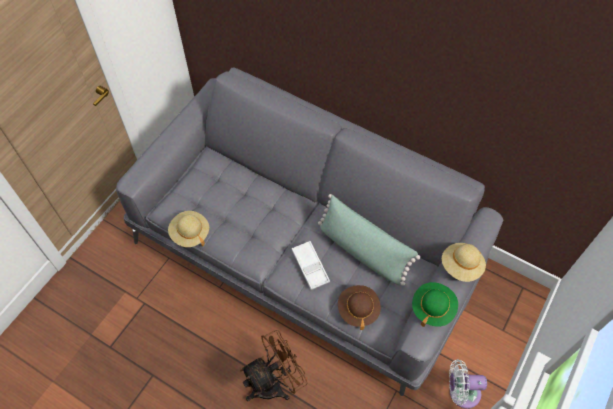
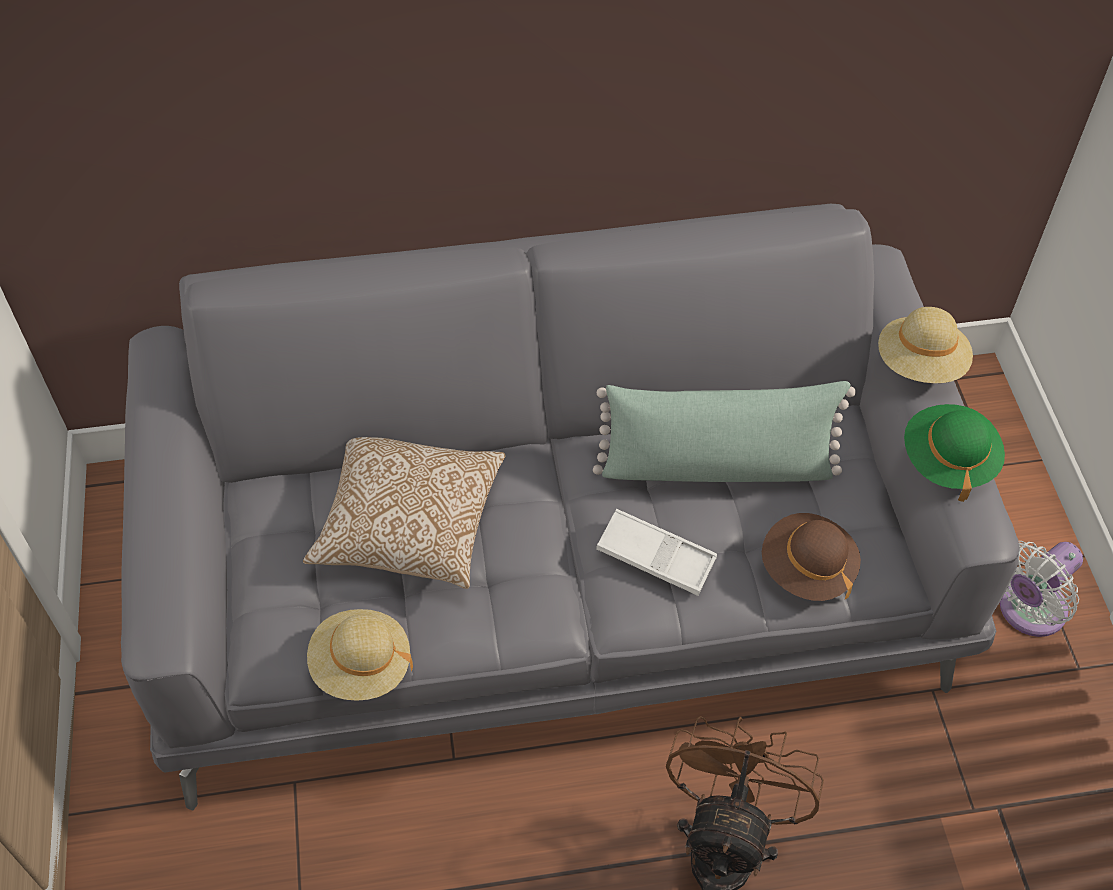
camera: 40 degrees left, 5 degrees down
none -> pillow [303,437,506,589]

